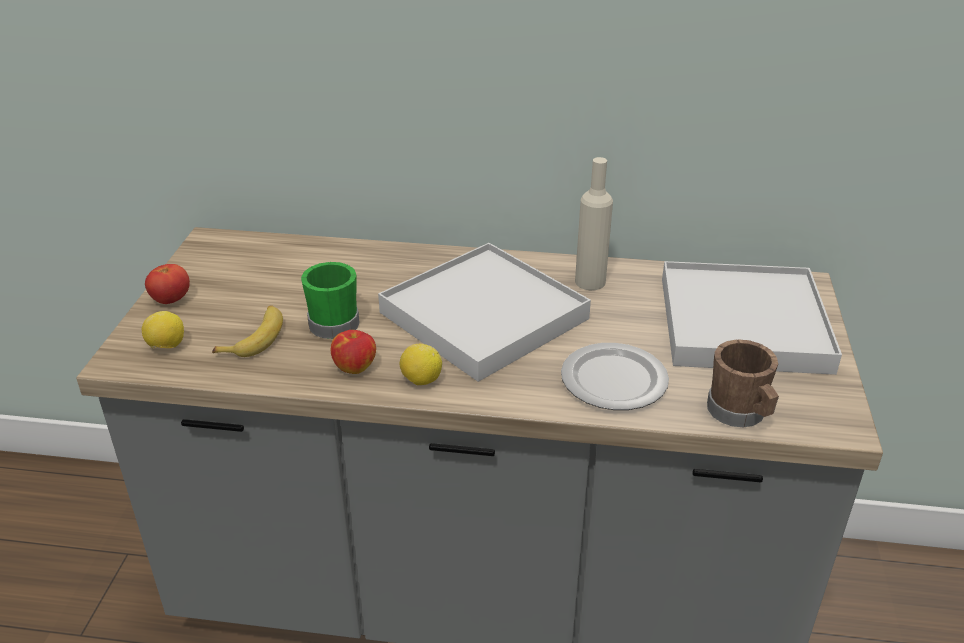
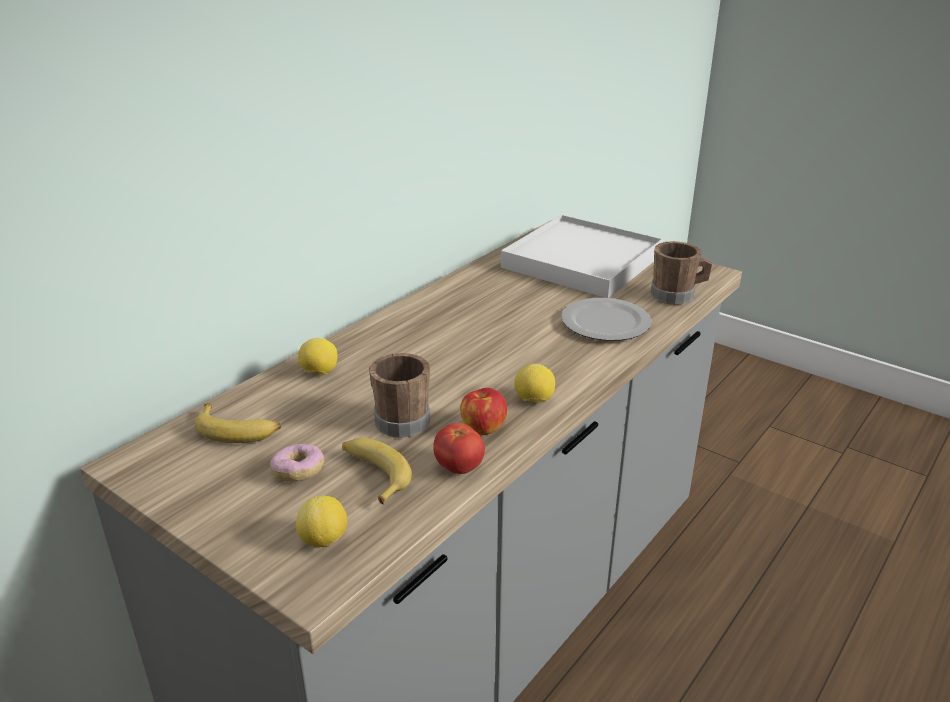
camera: 60 degrees left, 5 degrees down
tomato [145,264,190,304] -> tomato moved to [433,423,485,474]
green mug [301,262,360,339] -> brown mug [369,353,430,438]
white tray [378,243,591,382] -> none
beige bottle [575,157,613,290] -> none
none -> banana [195,403,281,443]
none -> donut [270,444,324,482]
none -> lemon [298,338,337,375]

